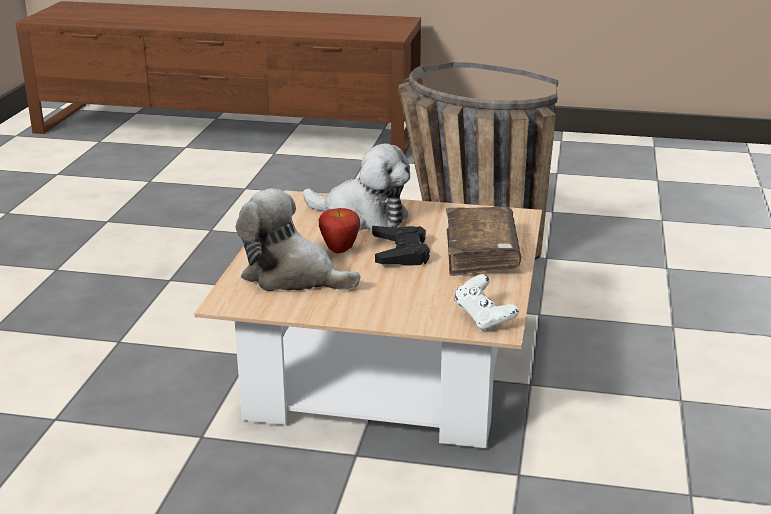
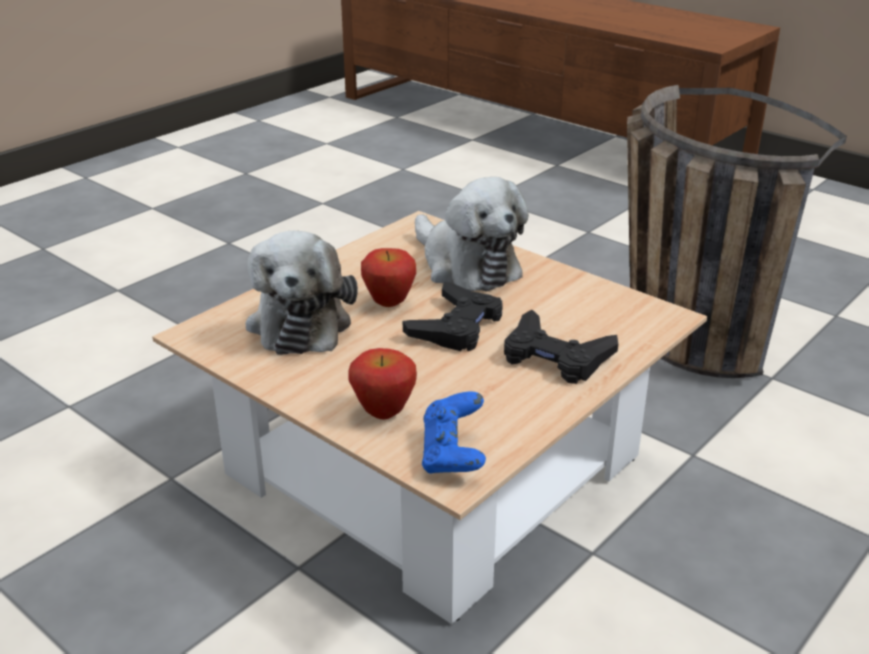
camera: 30 degrees right, 5 degrees up
plush toy [236,188,360,291] -> plush toy turned 150 degrees counterclockwise [245,231,358,355]
brown book [446,206,521,276] -> black game controller [504,310,618,384]
white game controller [454,274,519,330] -> blue game controller [422,391,486,474]
none -> apple [348,348,417,420]

